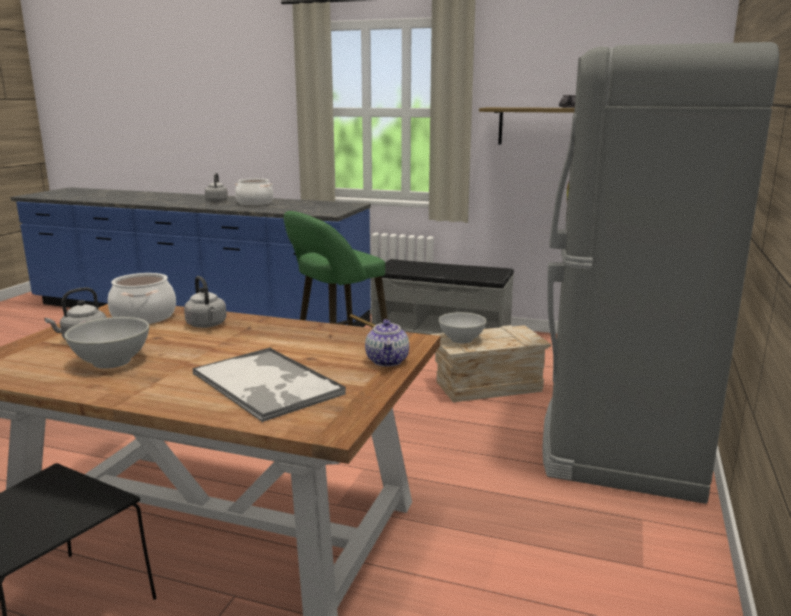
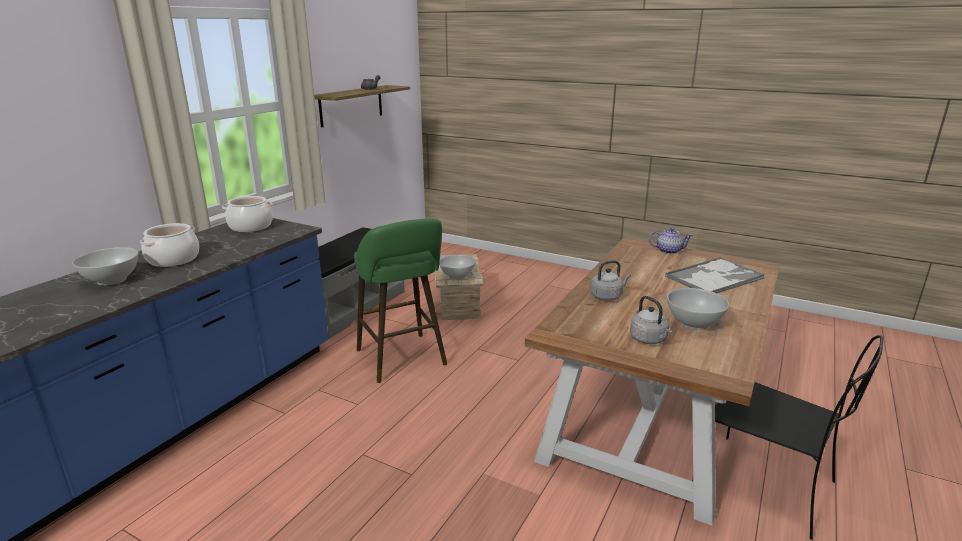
camera: 80 degrees left, 5 degrees up
cooking pot [108,273,176,324] -> cooking pot moved to [222,196,273,232]
grey kettle [205,173,228,202] -> white bowl [72,247,139,286]
grey fridge [543,42,779,504] -> none

